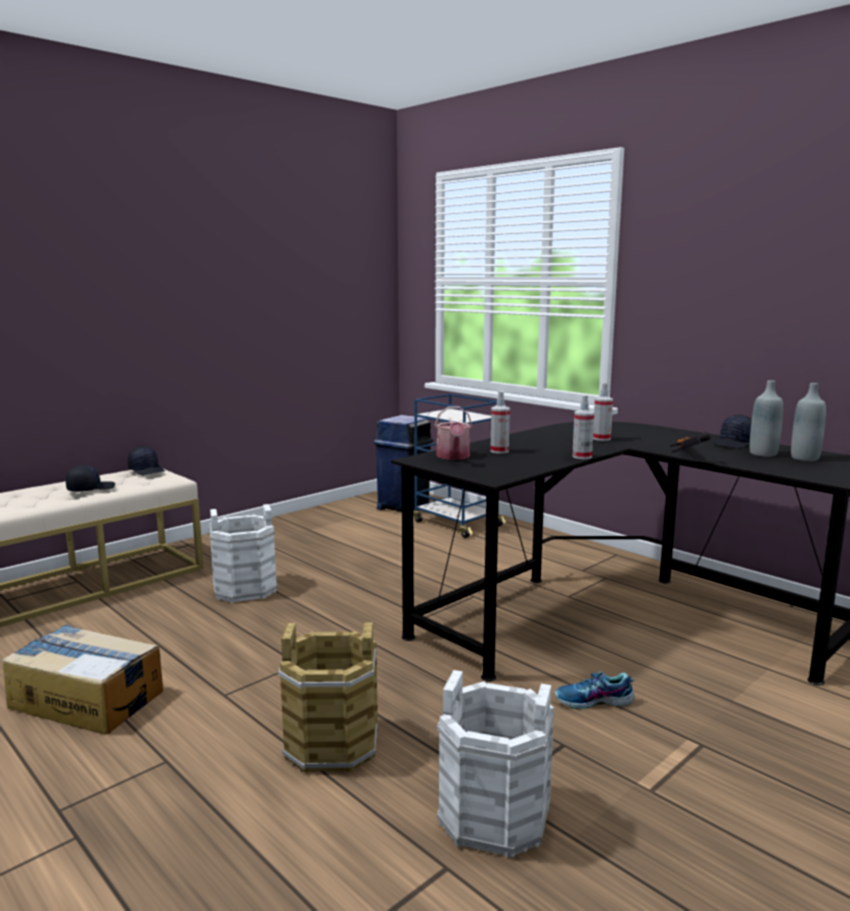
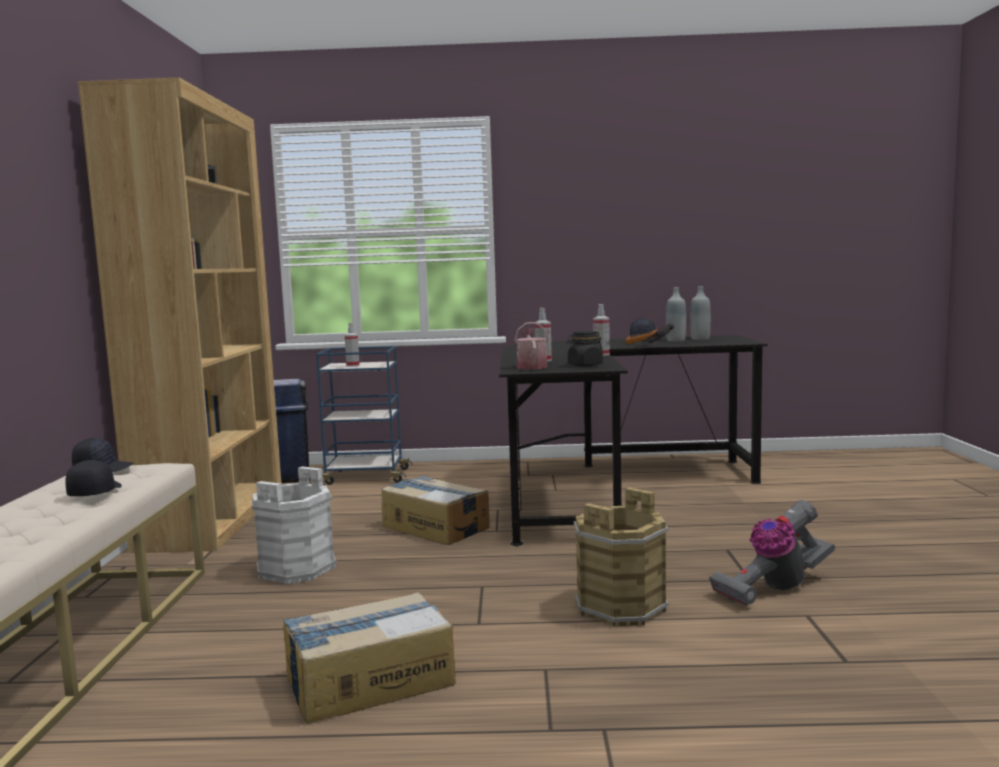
camera: 45 degrees left, 5 degrees down
watering can [435,406,472,460] -> watering can turned 135 degrees counterclockwise [514,322,548,369]
white bucket [436,670,554,858] -> vacuum cleaner [709,500,835,606]
shoe [555,672,635,709] -> none
spray bottle [593,383,613,441] -> spray bottle moved to [345,323,360,367]
none -> brown bookcase [78,78,282,553]
none -> cardboard box [382,475,490,545]
none -> black jar [567,331,603,366]

